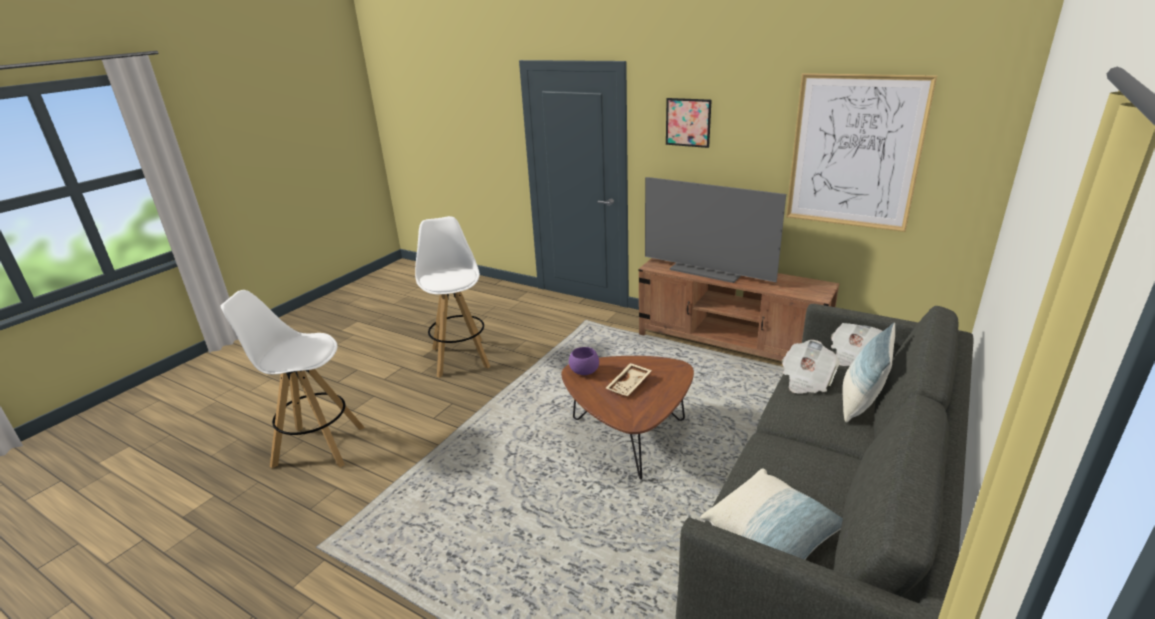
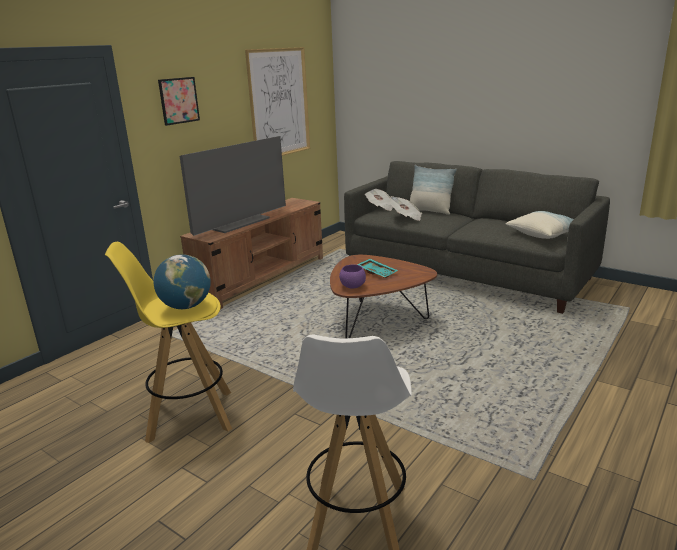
camera: 85 degrees left, 5 degrees down
white stool [415,216,491,378] -> yellow stool [105,242,232,443]
beige tray [606,363,652,396] -> turquoise tray [357,259,398,278]
none -> globe [154,254,211,309]

